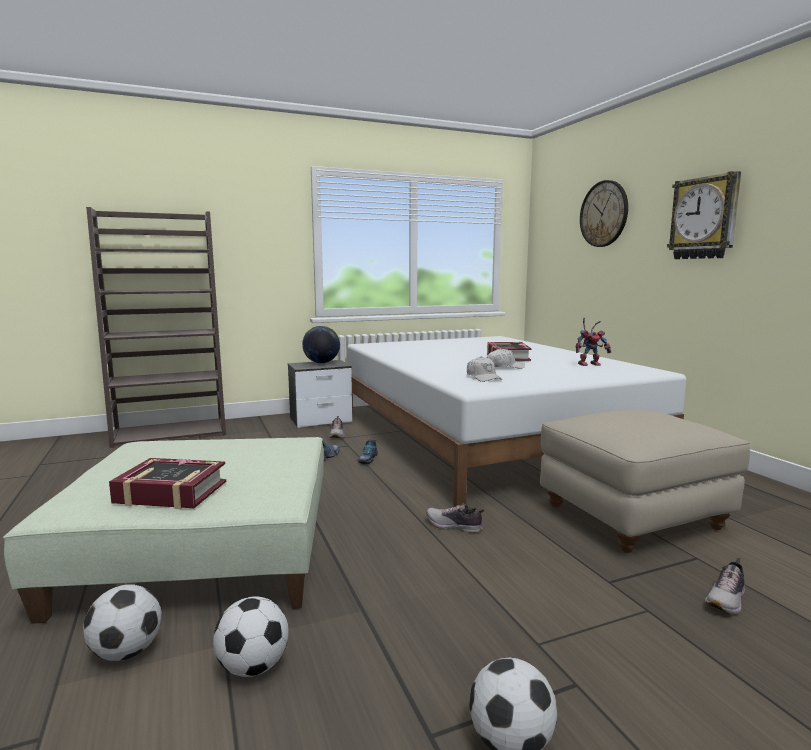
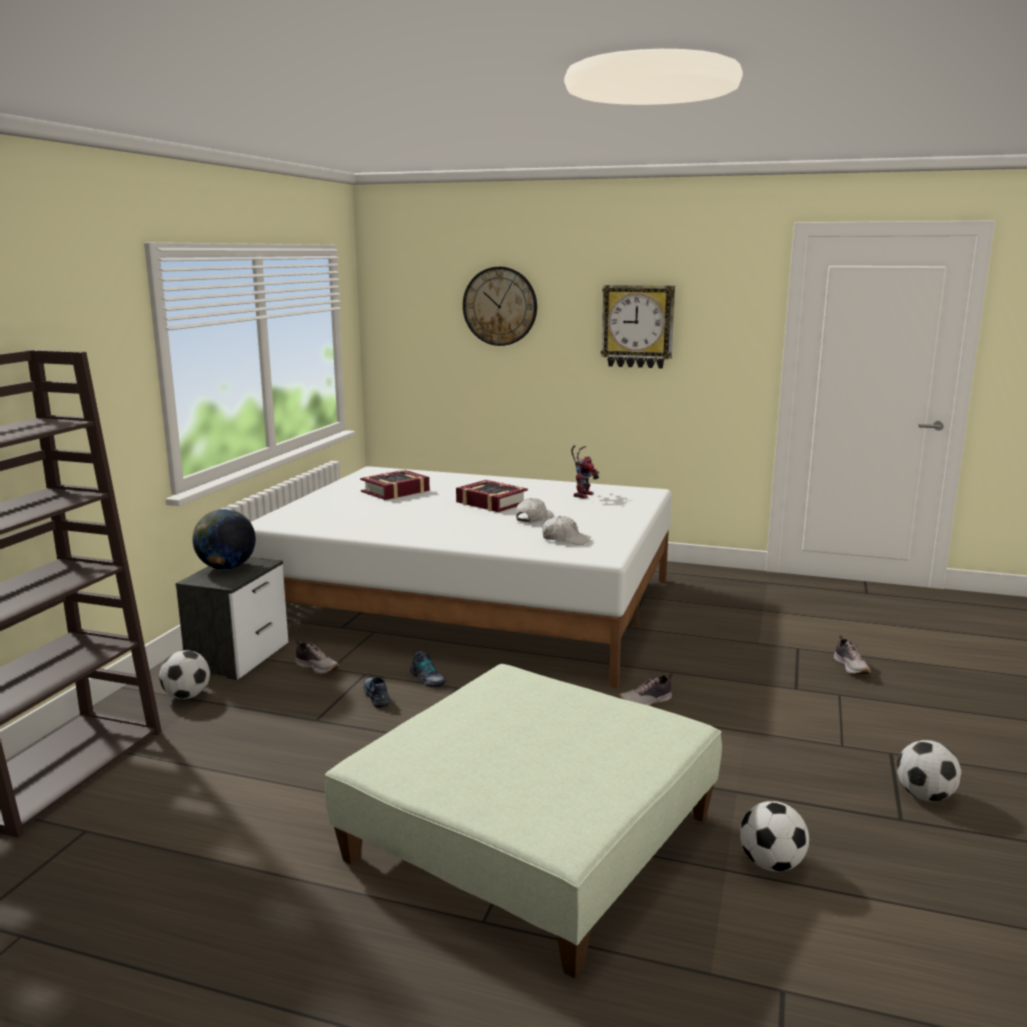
camera: 50 degrees left, 5 degrees up
football [83,585,162,661] -> football moved to [159,650,210,699]
book [109,458,226,509] -> book moved to [360,470,430,500]
beige ottoman [540,409,750,553] -> none

